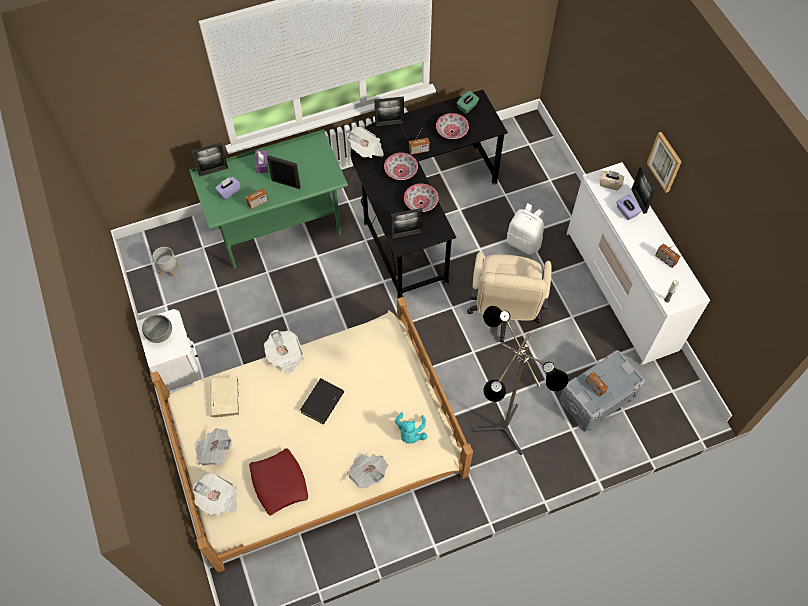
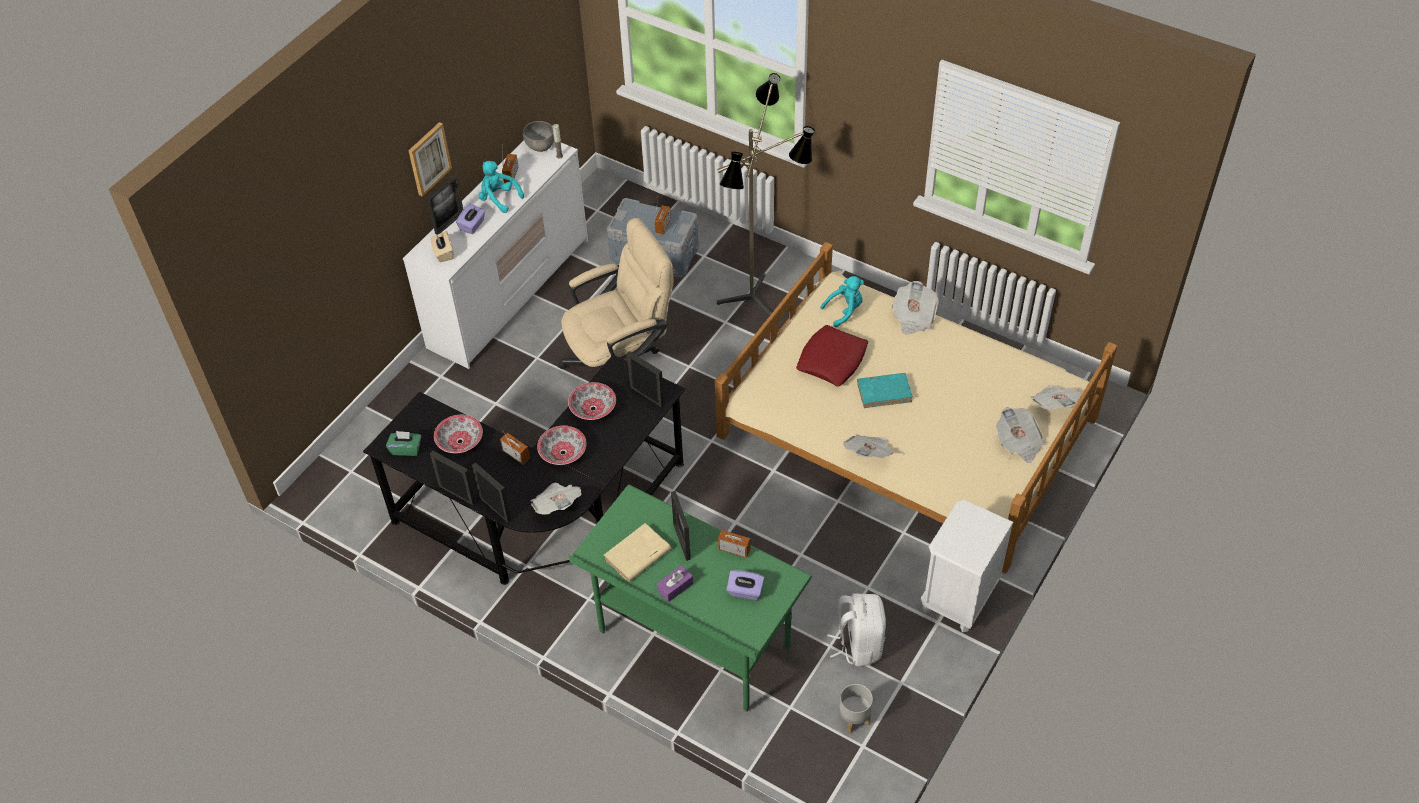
camera: 125 degrees left, 10 degrees down
grey bowl [142,315,172,343] -> grey bowl moved to [523,121,554,152]
picture frame [191,142,228,177] -> picture frame moved to [430,451,476,505]
beige book [210,376,239,418] -> beige book moved to [604,523,671,582]
red pillow [249,449,308,516] -> red pillow moved to [796,325,868,386]
black book [300,378,344,424] -> turquoise book [857,373,913,408]
white backpack [507,203,544,255] -> white backpack moved to [827,593,886,666]
none -> turquoise plush toy [478,161,524,213]

